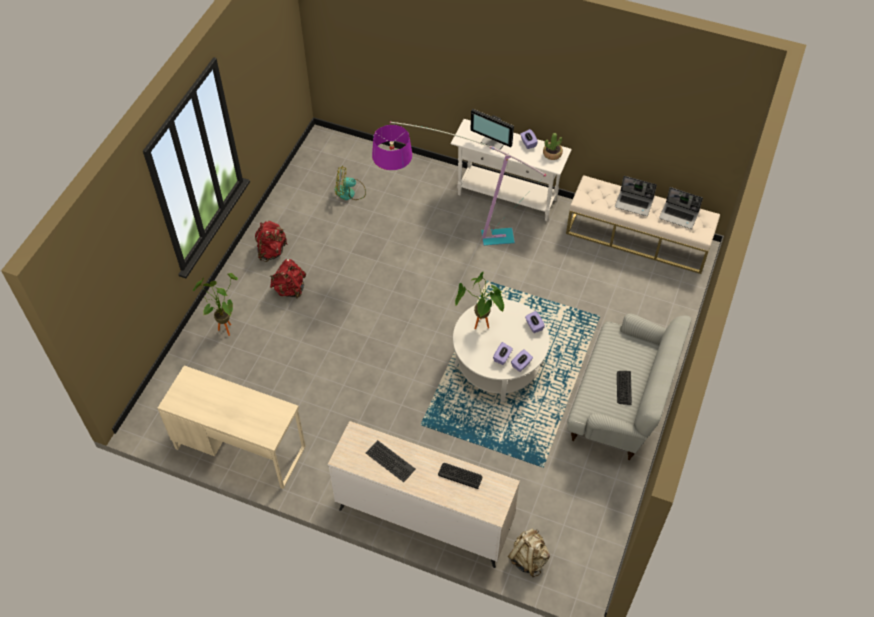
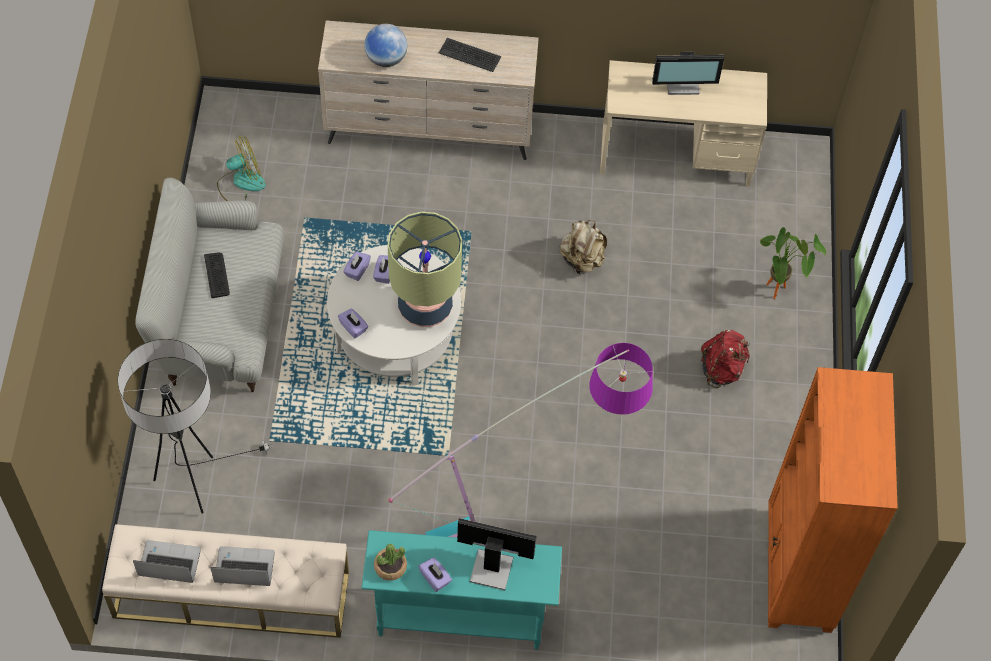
camera: 160 degrees right, 5 degrees up
red backpack [255,221,288,262] -> none
fan [335,165,366,200] -> fan moved to [217,136,266,201]
keyboard [438,463,483,489] -> globe [364,24,407,67]
white console table [451,119,572,221] -> turquoise console table [361,530,562,650]
potted plant [455,272,504,329] -> table lamp [388,212,462,327]
beige backpack [508,529,550,577] -> beige backpack moved to [560,220,607,274]
none -> floor lamp [118,339,273,514]
none -> monitor [652,52,724,95]
none -> orange bookcase [768,367,898,633]

